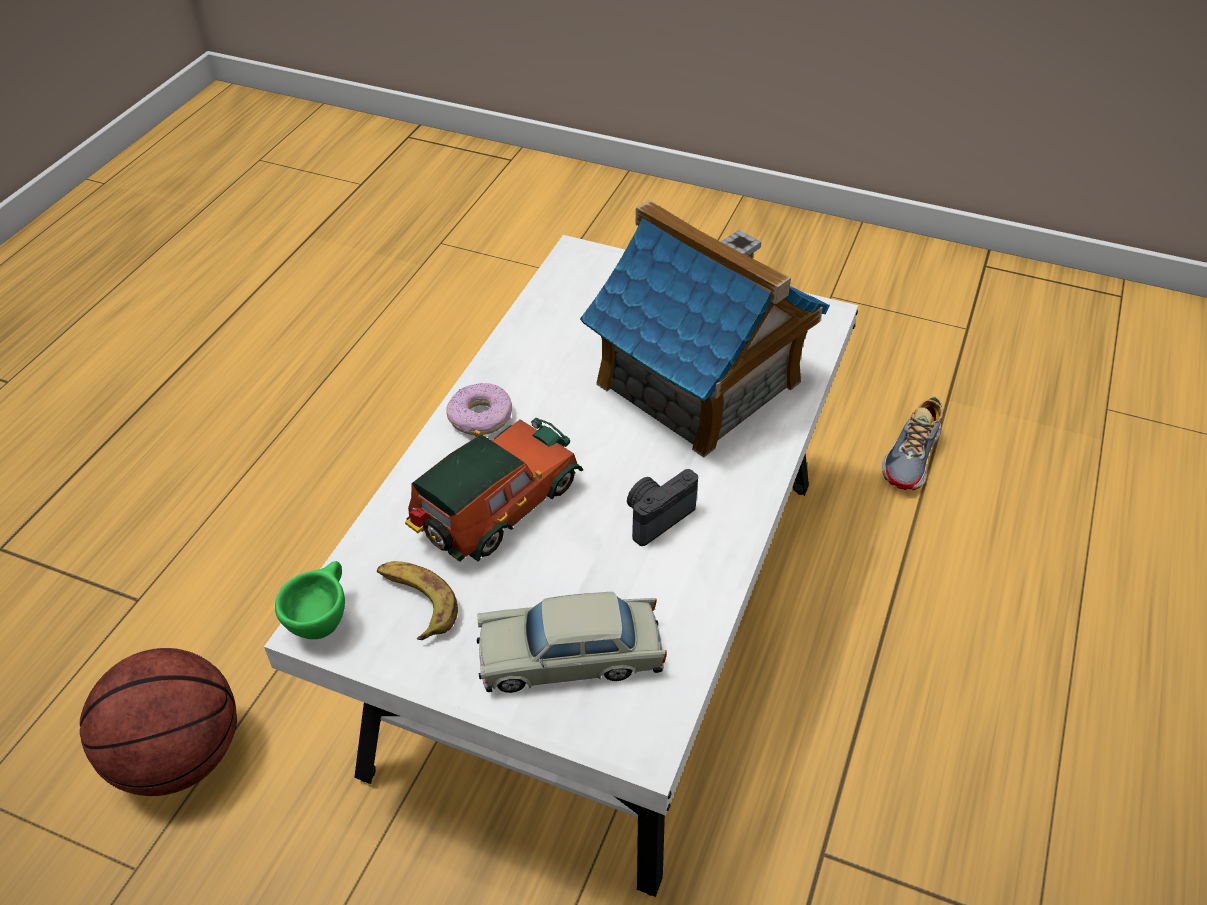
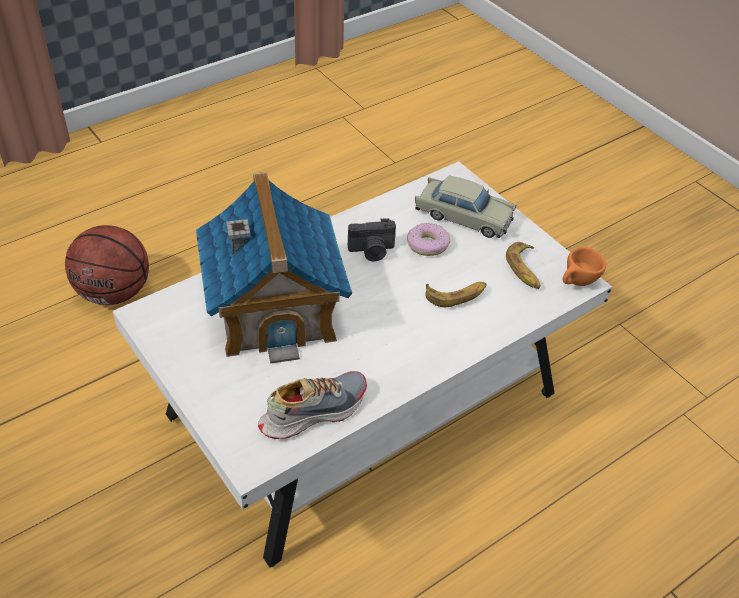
camera: 150 degrees left, 0 degrees up
basketball [80,648,237,796] -> basketball moved to [65,225,149,305]
green cup [275,561,345,639] -> orange cup [563,247,606,286]
toy car [405,418,583,562] -> banana [425,282,487,307]
donut [446,383,512,435] -> donut moved to [407,223,450,256]
shoe [882,397,943,490] -> shoe moved to [258,371,367,439]

